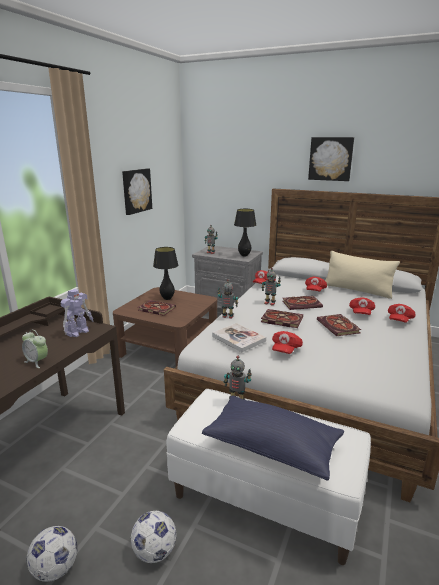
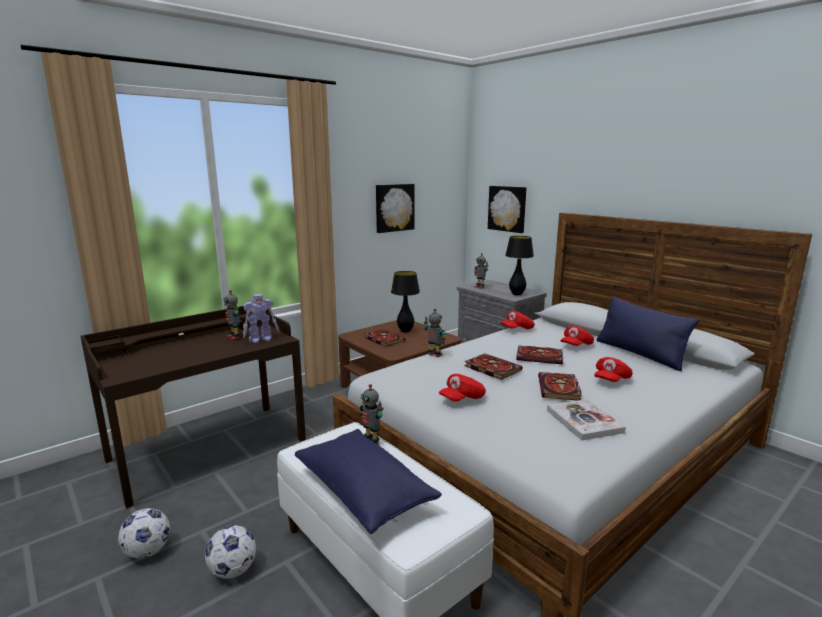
camera: 25 degrees right, 5 degrees down
alarm clock [22,330,48,368] -> none
book [212,323,266,352] -> book moved to [547,399,626,440]
toy robot [261,268,281,306] -> toy robot moved to [223,290,240,340]
picture [308,137,354,181] -> picture moved to [488,186,526,233]
beige pillow [325,251,400,299] -> blue pillow [597,296,699,371]
red cap [388,304,416,323] -> none

